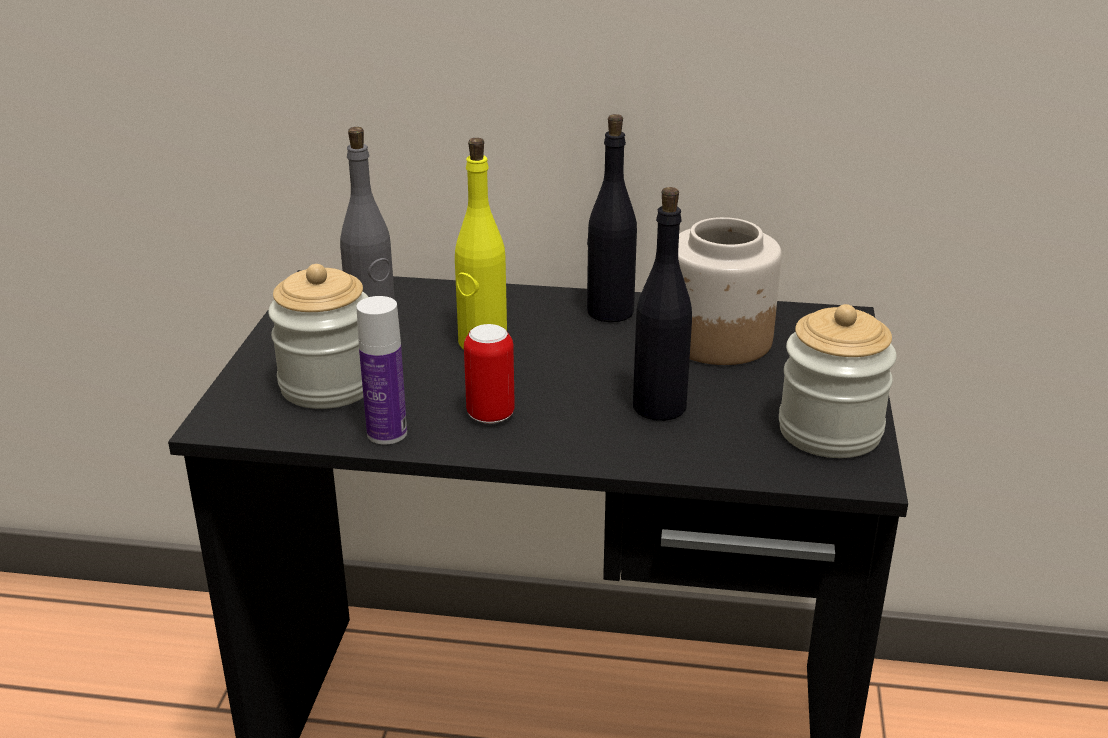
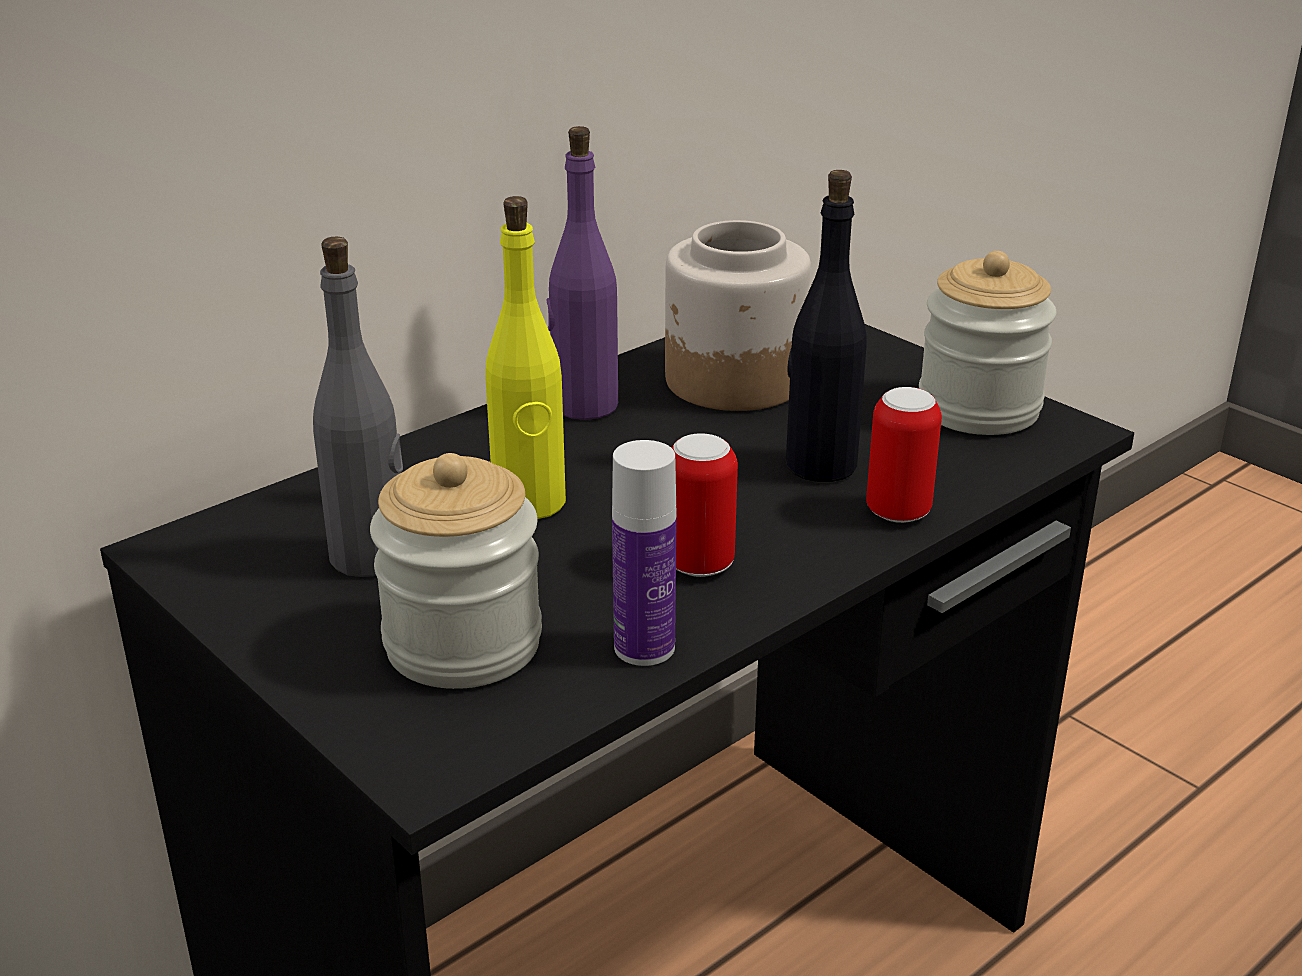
camera: 50 degrees left, 0 degrees up
black bottle [587,114,637,322] -> purple bottle [546,126,618,420]
none -> can [866,387,942,523]

